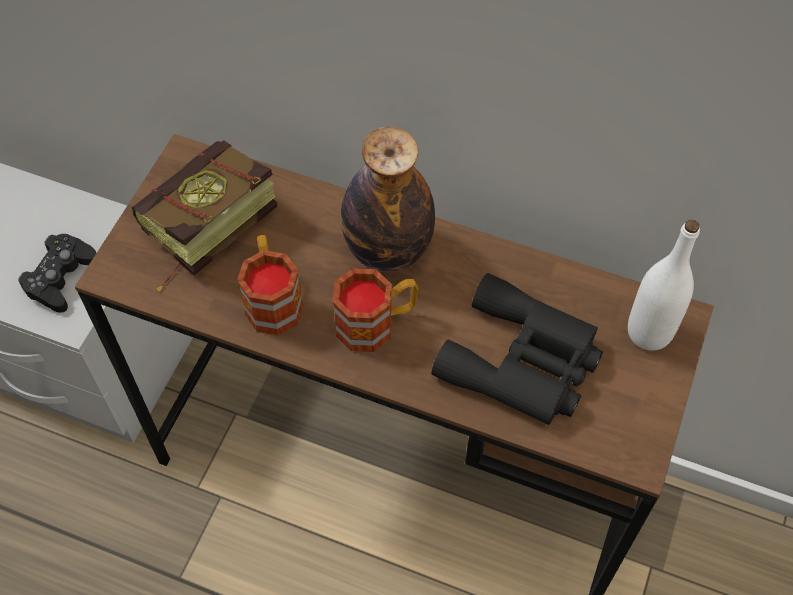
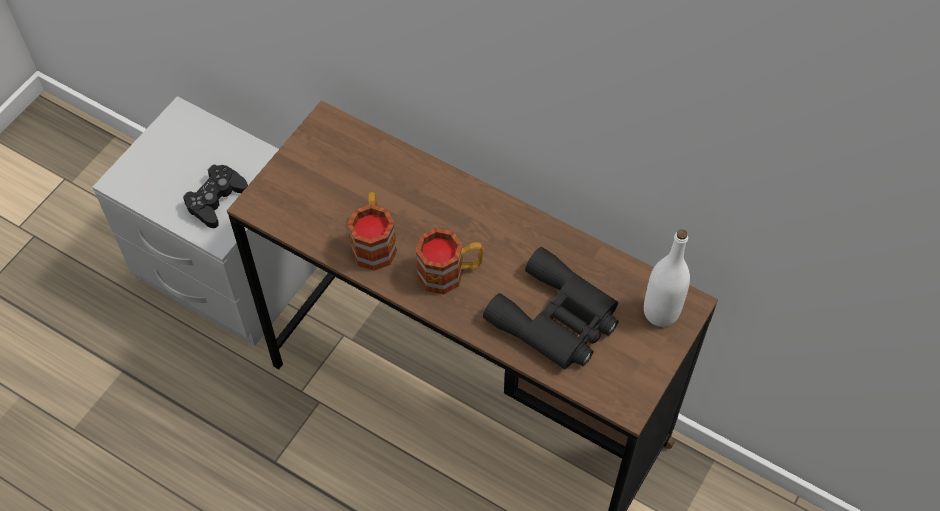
camera: 10 degrees right, 0 degrees up
book [132,140,277,292] -> none
bottle [341,126,435,272] -> none

